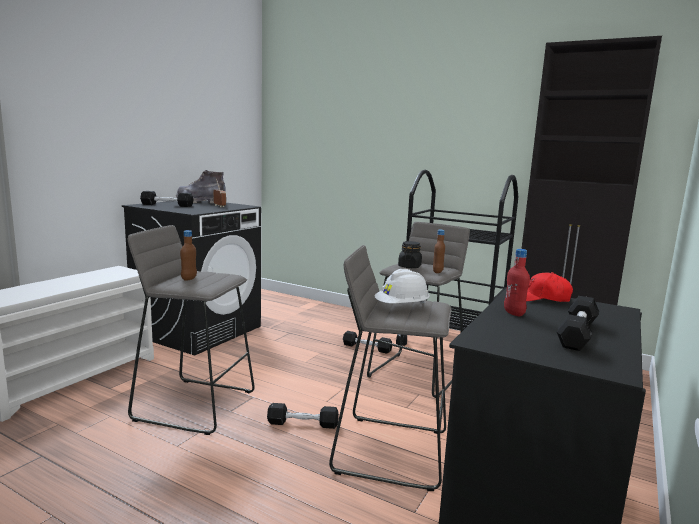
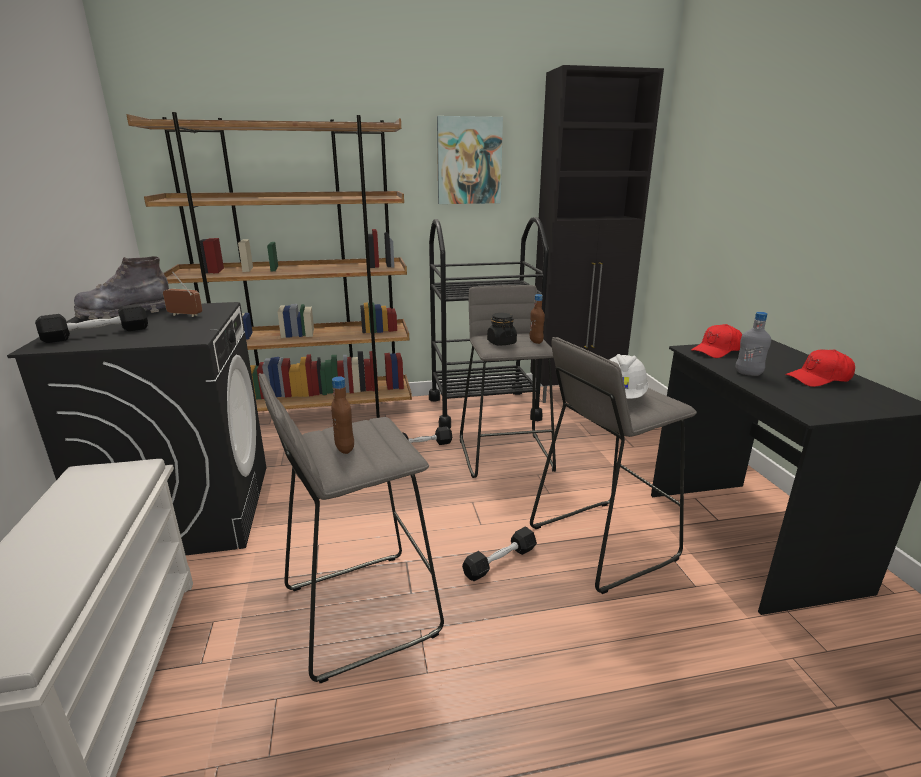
camera: 40 degrees left, 10 degrees up
red bottle [504,249,530,317] -> grey bottle [735,312,771,376]
black dumbbell [556,296,599,351] -> red cap [785,349,855,387]
none -> brown bookcase [126,112,412,418]
none -> picture [437,116,503,204]

